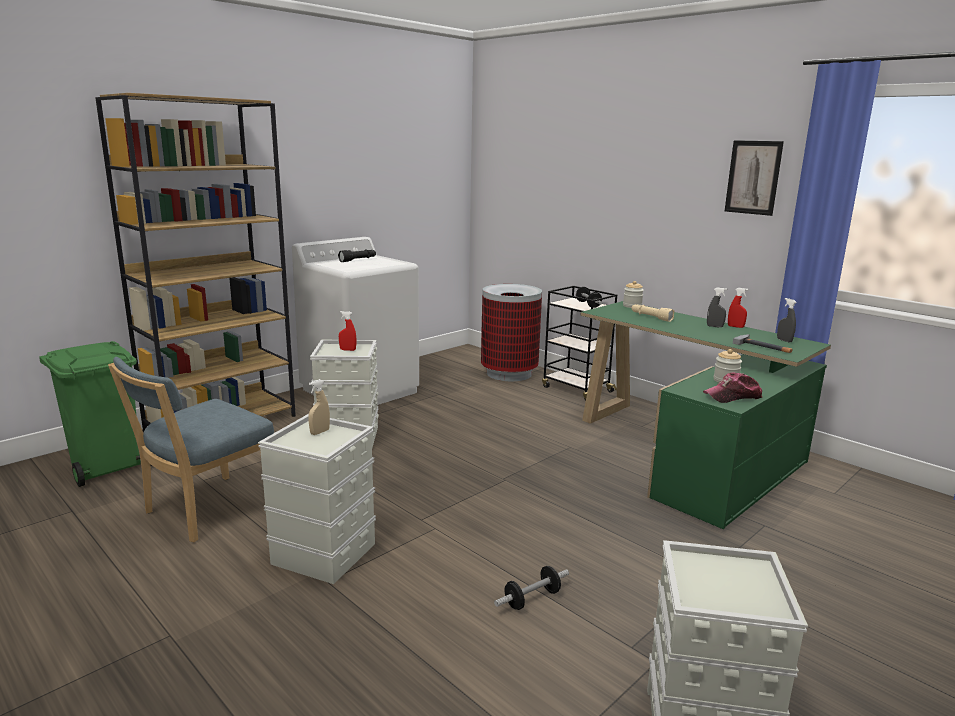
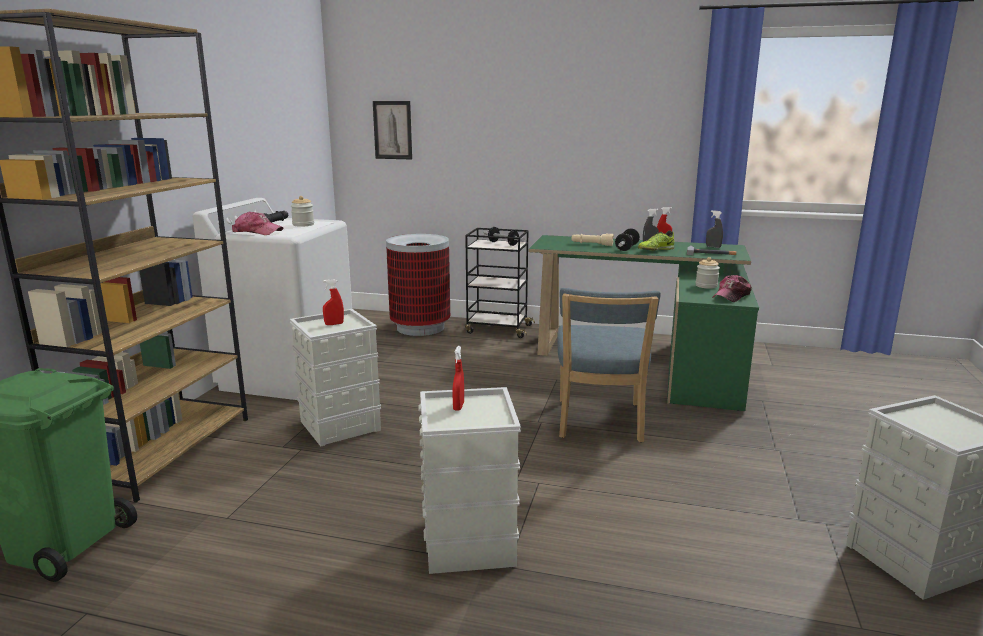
camera: 30 degrees left, 0 degrees up
blue chair [108,357,274,542] -> blue chair moved to [557,288,661,442]
beige spray bottle [308,379,330,435] -> red spray bottle [453,346,464,411]
dumbbell [494,566,569,610] -> dumbbell moved to [615,228,640,251]
jar [623,281,644,308] -> jar moved to [291,196,314,227]
picture [725,140,784,216] -> picture moved to [373,101,412,159]
none -> cap [232,211,283,235]
none -> shoe [638,230,674,251]

